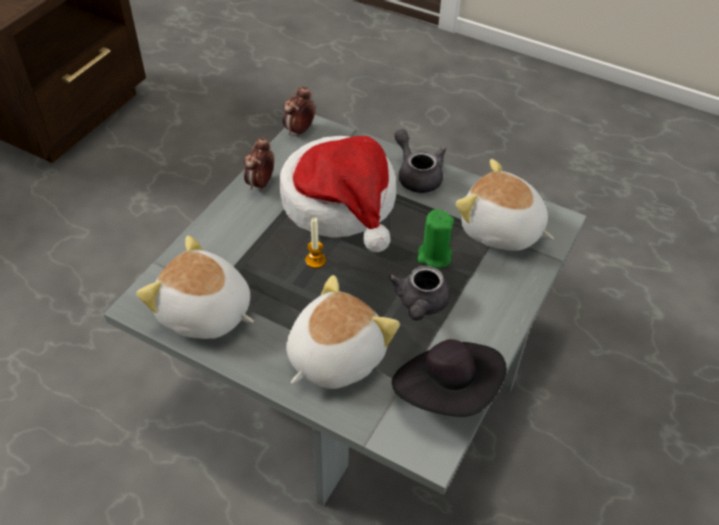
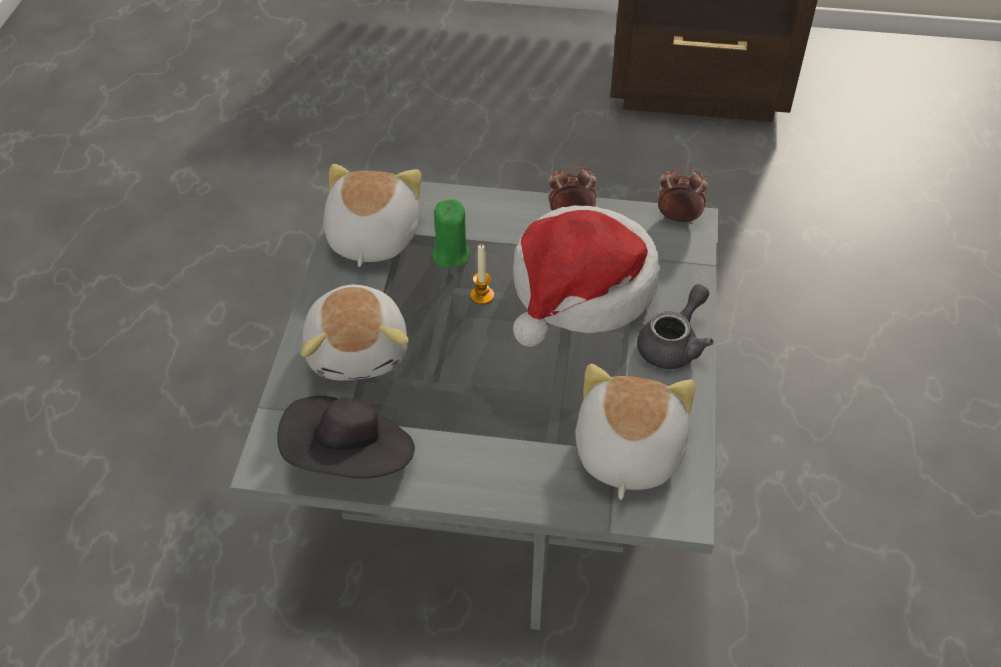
camera: 70 degrees right, 0 degrees up
plush toy [286,275,400,389] -> plush toy turned 60 degrees clockwise [301,284,409,381]
grey teapot [388,266,451,321] -> none
green candle [417,209,454,268] -> green candle moved to [432,199,470,268]

